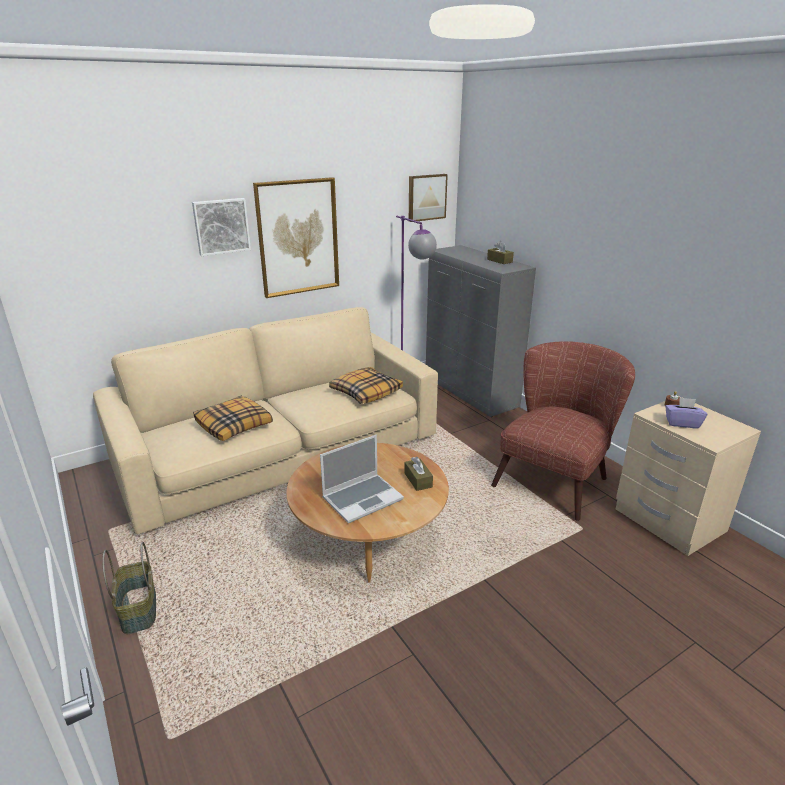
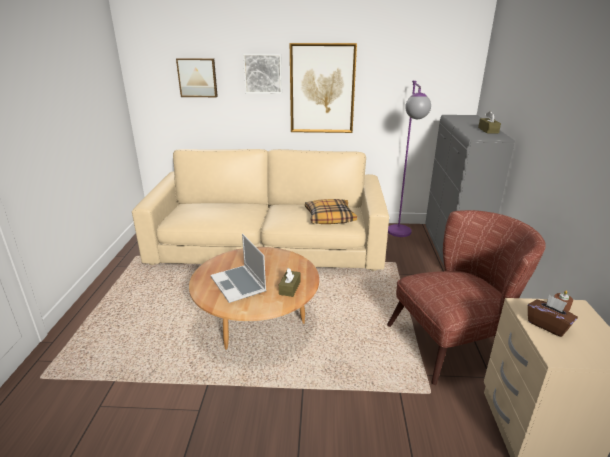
camera: 35 degrees right, 0 degrees up
basket [102,542,156,634] -> none
pillow [193,396,273,441] -> none
laptop [320,435,404,523] -> laptop turned 60 degrees clockwise [210,233,266,303]
picture [409,174,448,222] -> picture moved to [176,58,218,97]
purple tissue box [665,397,707,428] -> brown tissue box [528,295,578,337]

